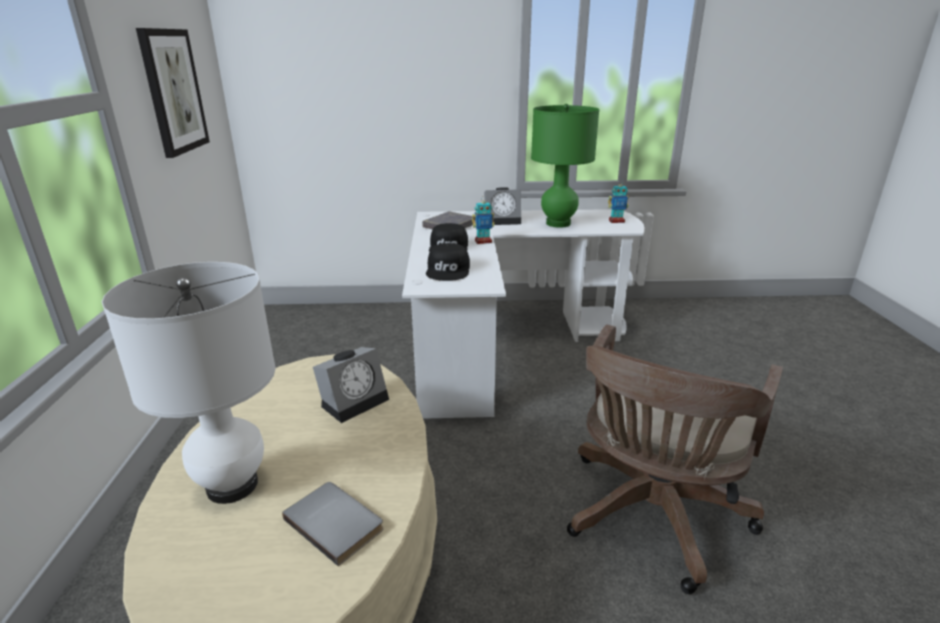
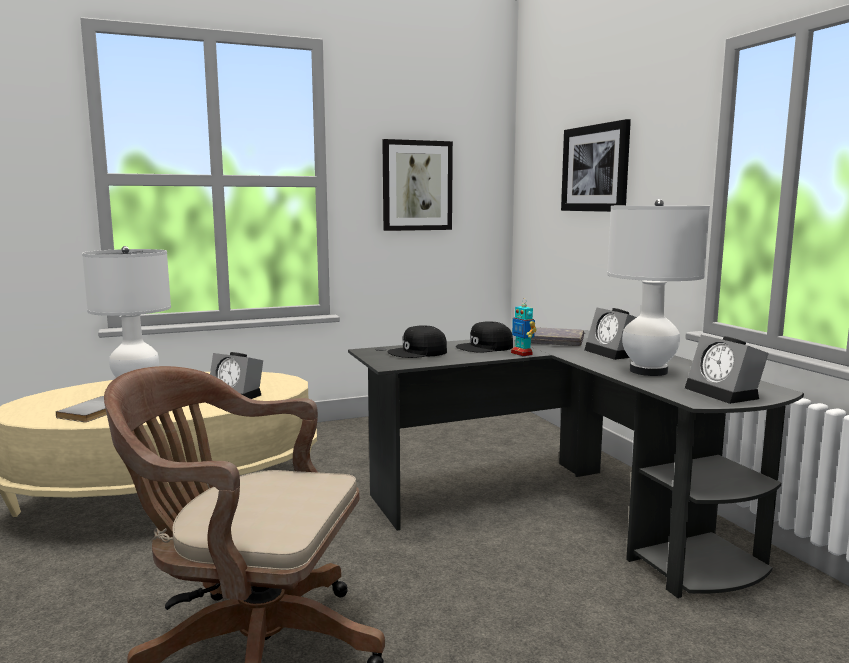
camera: 70 degrees right, 15 degrees down
white desk [402,209,645,419] -> black desk [348,330,804,598]
green table lamp [531,104,599,228] -> white table lamp [607,199,710,376]
toy robot [608,180,629,223] -> alarm clock [685,335,769,404]
none -> picture [561,119,631,212]

